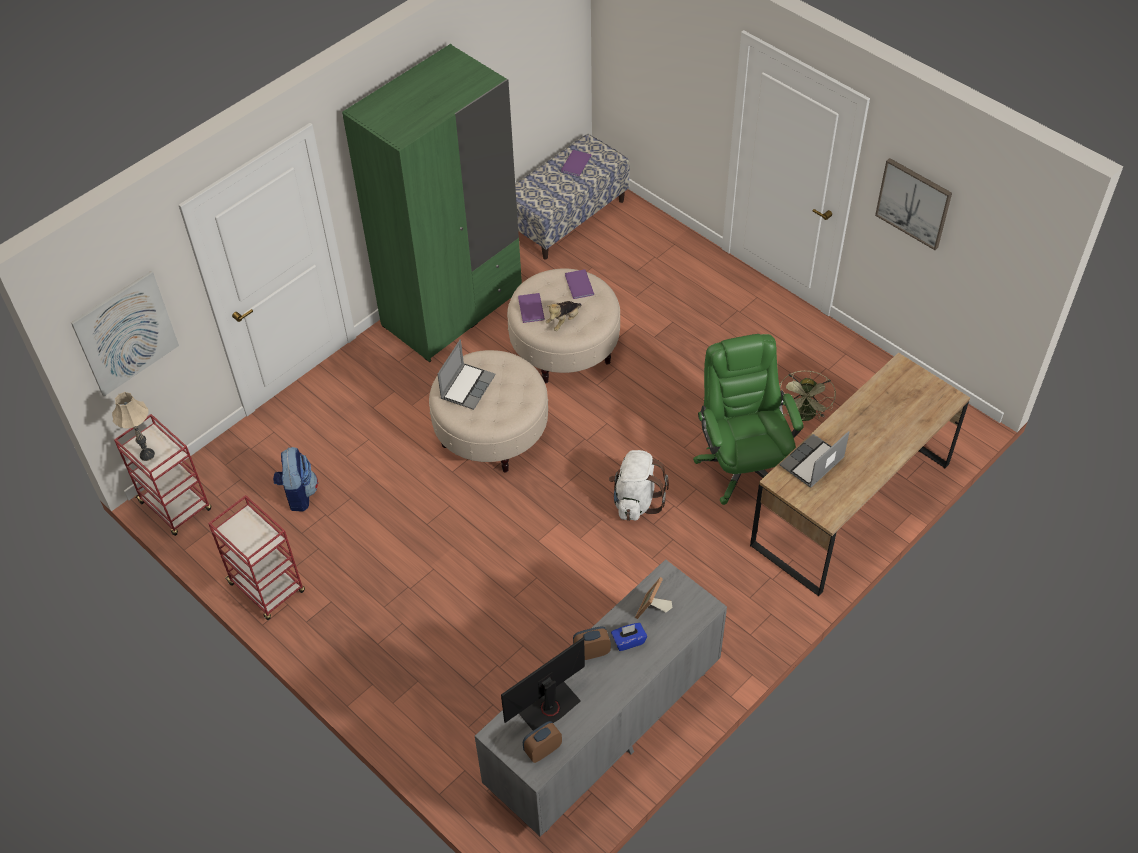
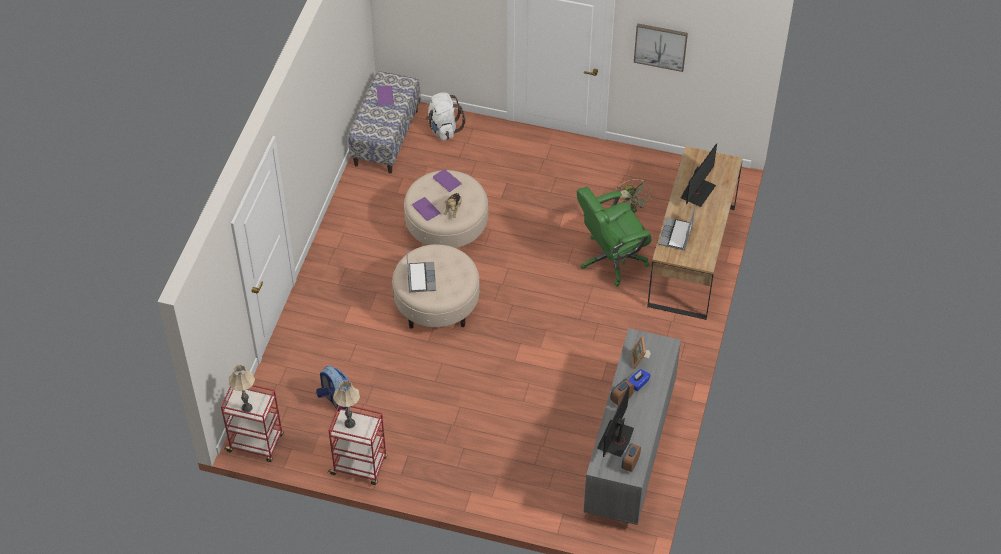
camera: 30 degrees left, 0 degrees up
picture [71,271,179,396] -> none
green wardrobe [342,44,522,362] -> none
white backpack [609,450,669,521] -> white backpack moved to [426,92,465,141]
green office chair [693,334,804,505] -> green office chair turned 75 degrees counterclockwise [577,187,652,287]
none -> beige table lamp [333,380,360,428]
none -> monitor [681,143,717,207]

